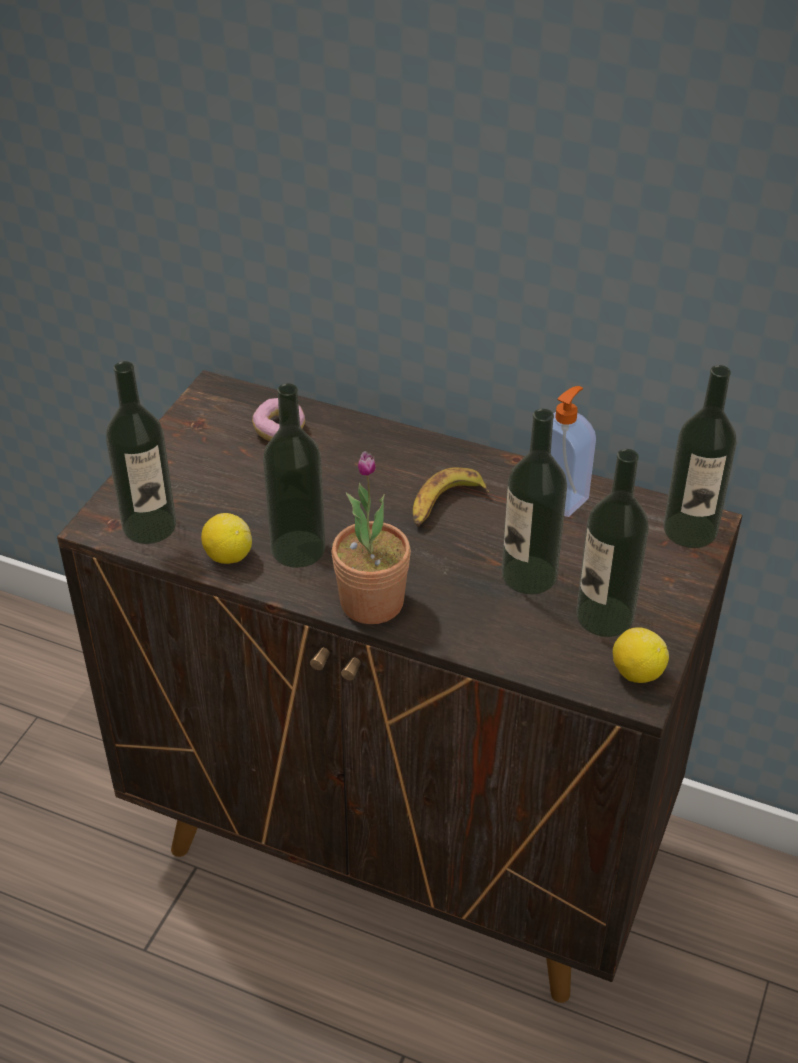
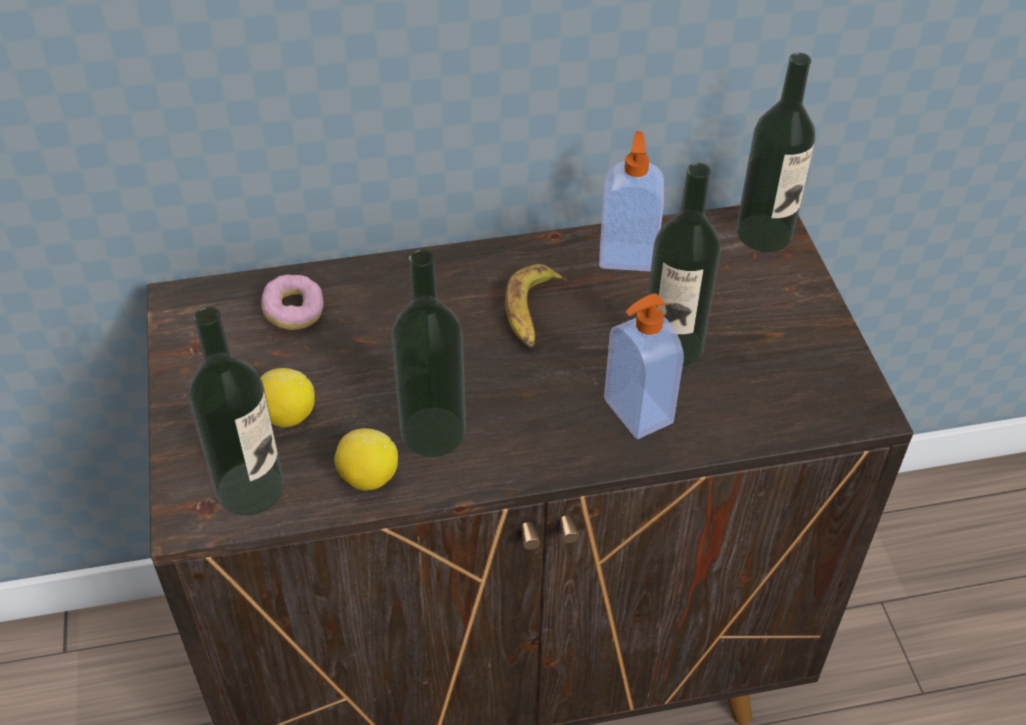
camera: 35 degrees left, 5 degrees up
potted plant [332,451,411,624] -> none
bottle [576,449,649,637] -> none
lemon [613,627,669,683] -> lemon moved to [260,368,315,428]
none -> soap dispenser [604,293,684,439]

